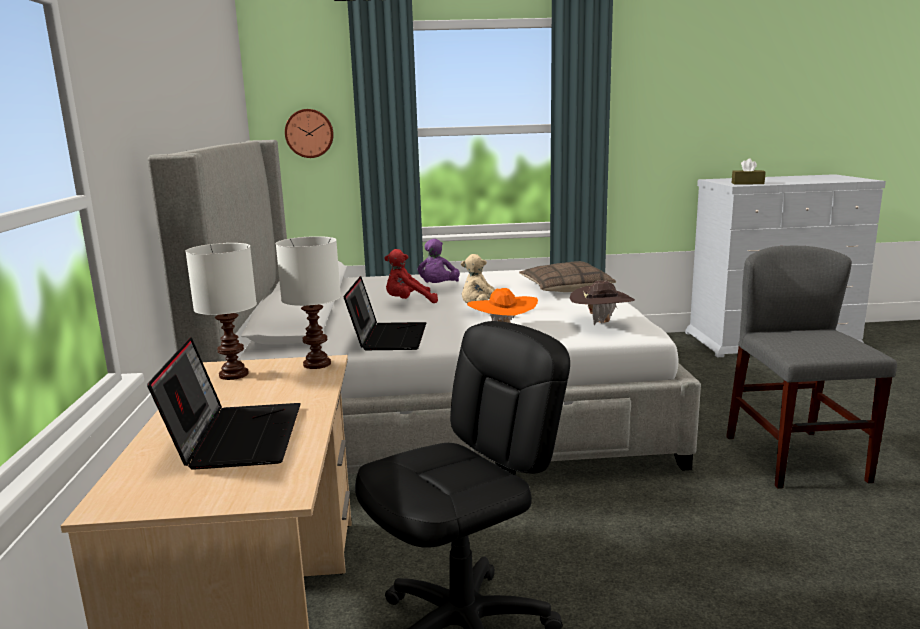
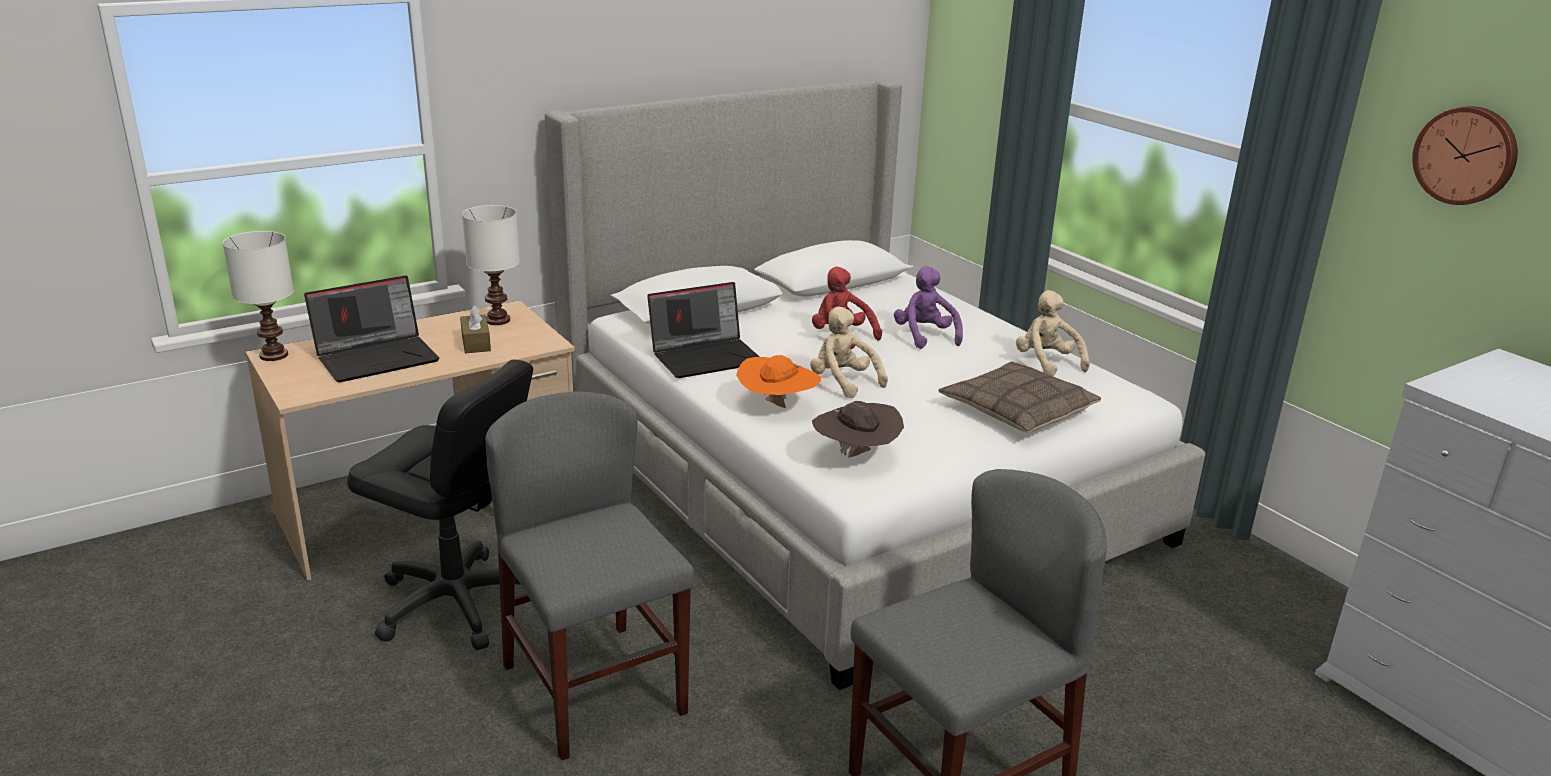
camera: 60 degrees right, 10 degrees up
white table lamp [276,236,341,369] -> white table lamp moved to [223,231,294,361]
wall clock [285,109,334,158] -> wall clock moved to [1412,106,1518,205]
purple plush toy [418,239,460,283] -> purple plush toy turned 90 degrees clockwise [894,266,963,349]
brown tissue box [732,158,766,185] -> brown tissue box moved to [460,305,491,353]
none -> grey chair [485,391,694,761]
none -> beige plush toy [1016,290,1090,376]

